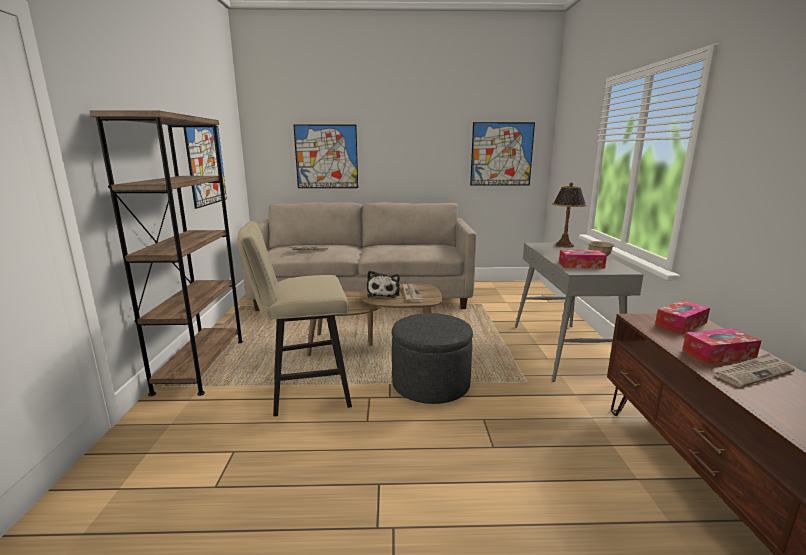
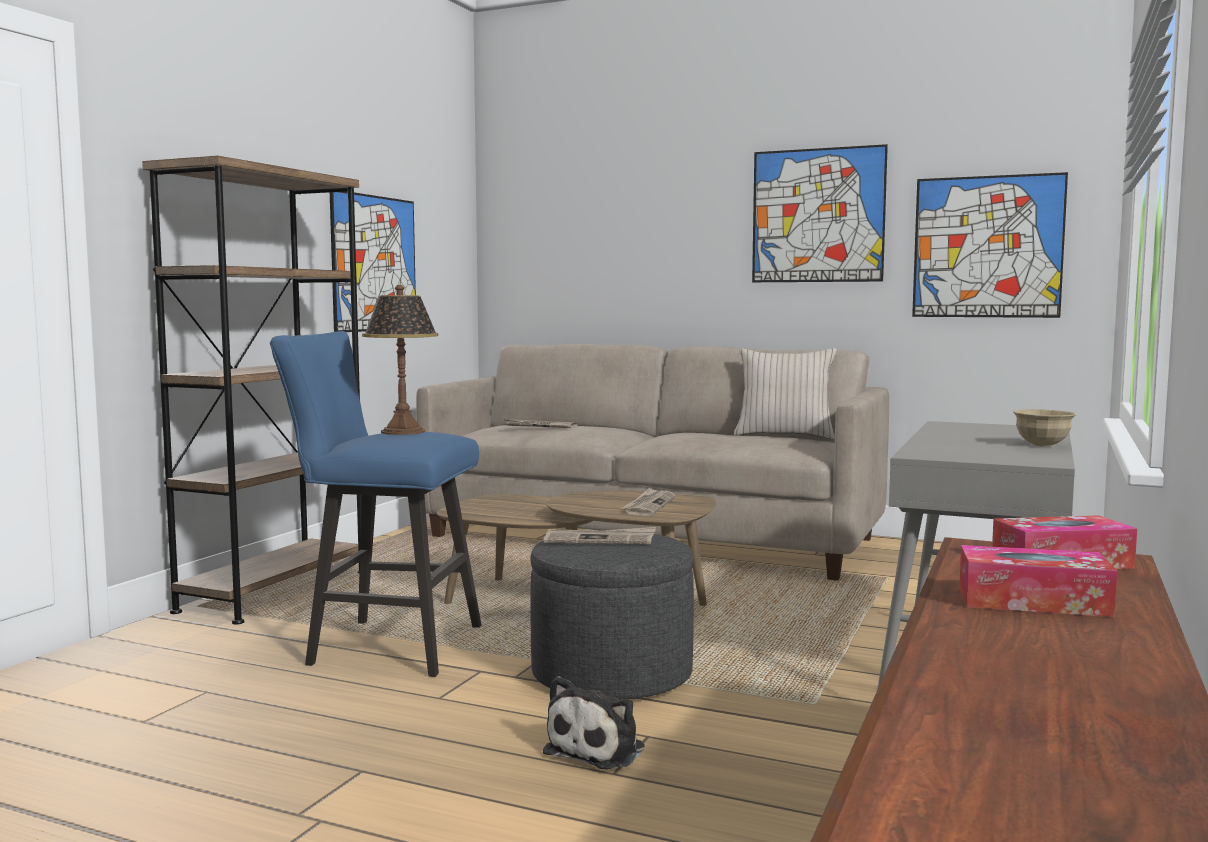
camera: 25 degrees right, 10 degrees down
beige stool [237,221,352,416] -> blue stool [270,331,481,677]
picture [293,125,358,188] -> picture moved to [752,144,888,282]
plush toy [367,270,400,298] -> plush toy moved to [543,676,645,770]
table lamp [552,182,587,248] -> table lamp moved to [362,285,438,435]
tissue box [559,250,607,269] -> none
newspaper [713,354,795,387] -> newspaper moved to [544,527,656,544]
none -> beige pillow [734,348,836,439]

